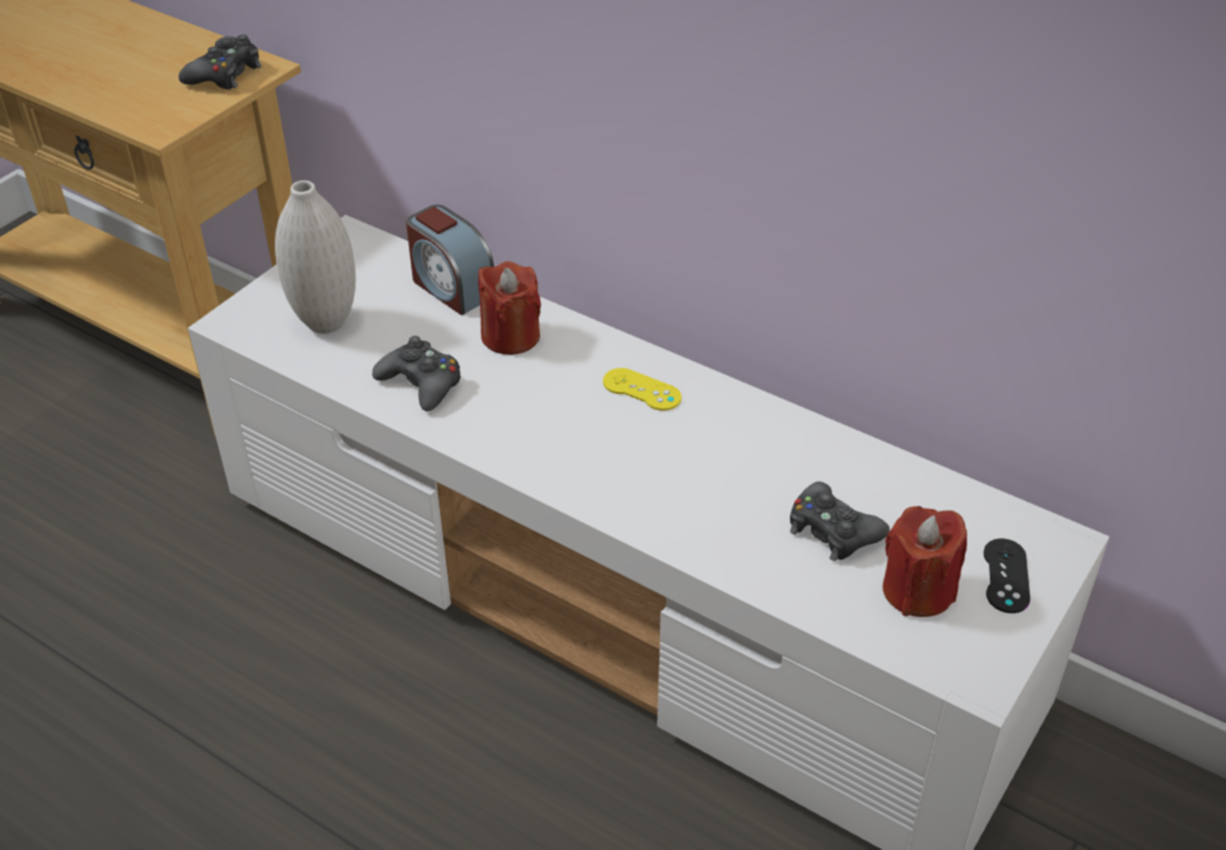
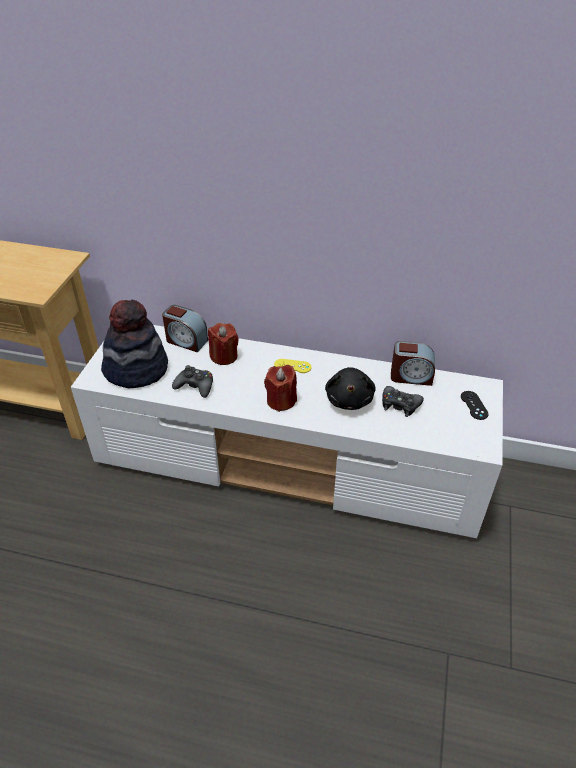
camera: 20 degrees left, 0 degrees up
black game controller [179,35,261,90] -> none
white vase [275,180,356,334] -> hat [101,300,168,388]
red candle [883,506,967,617] -> red candle moved to [264,365,297,412]
none -> black plush toy [325,367,376,410]
none -> alarm clock [391,341,435,386]

